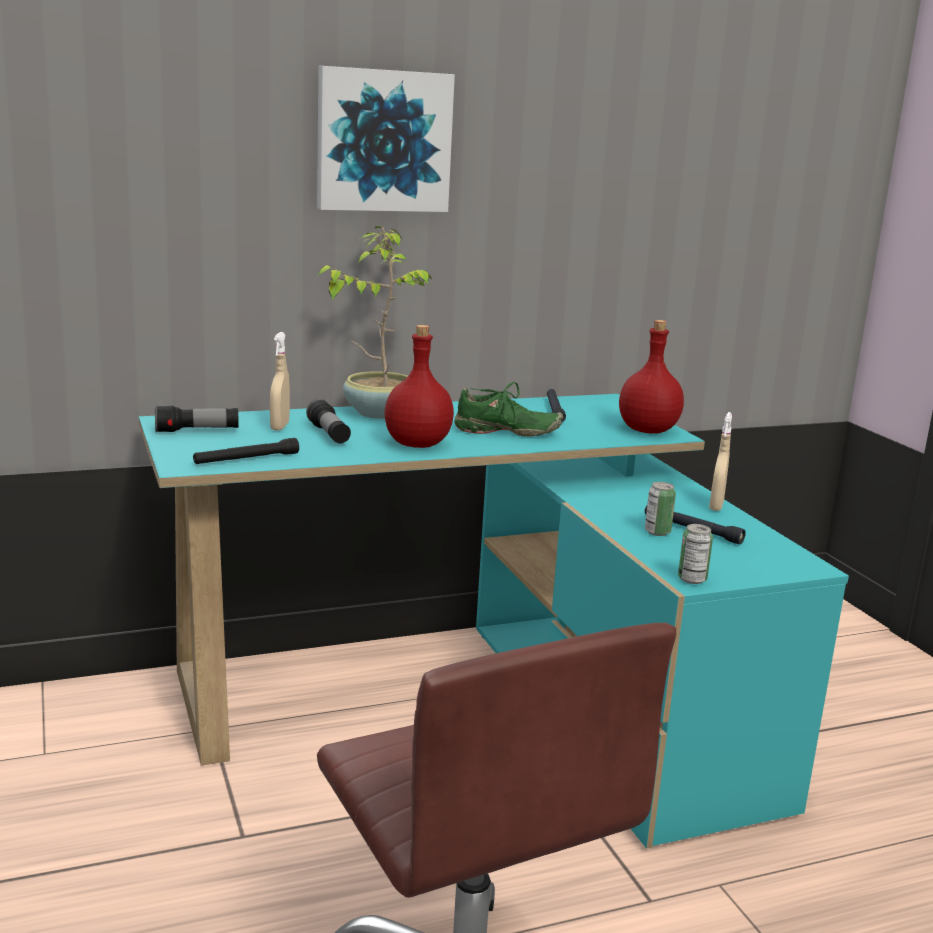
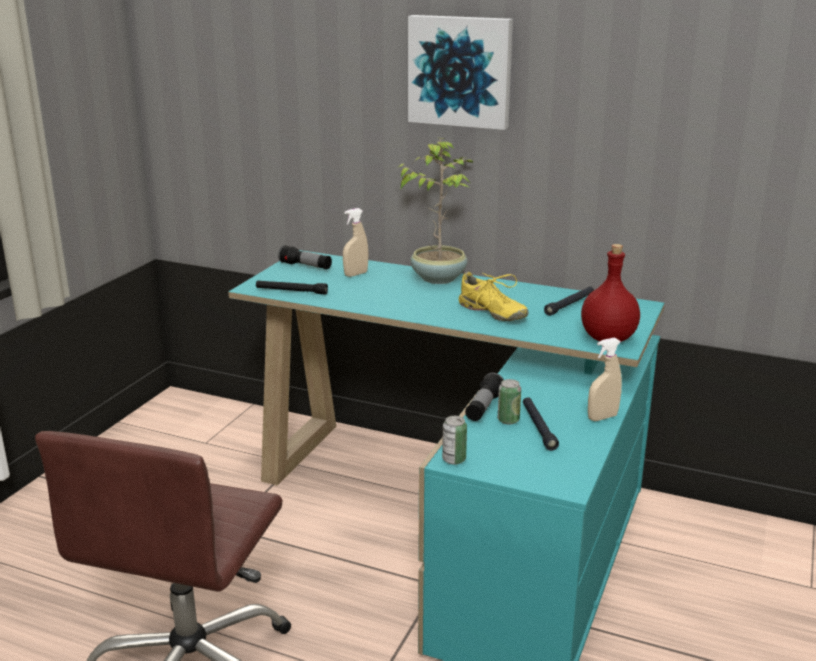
camera: 45 degrees right, 5 degrees up
flashlight [306,399,351,443] -> flashlight moved to [465,373,504,421]
red bottle [384,325,454,448] -> none
green shoe [454,382,561,437] -> yellow shoe [459,272,529,321]

